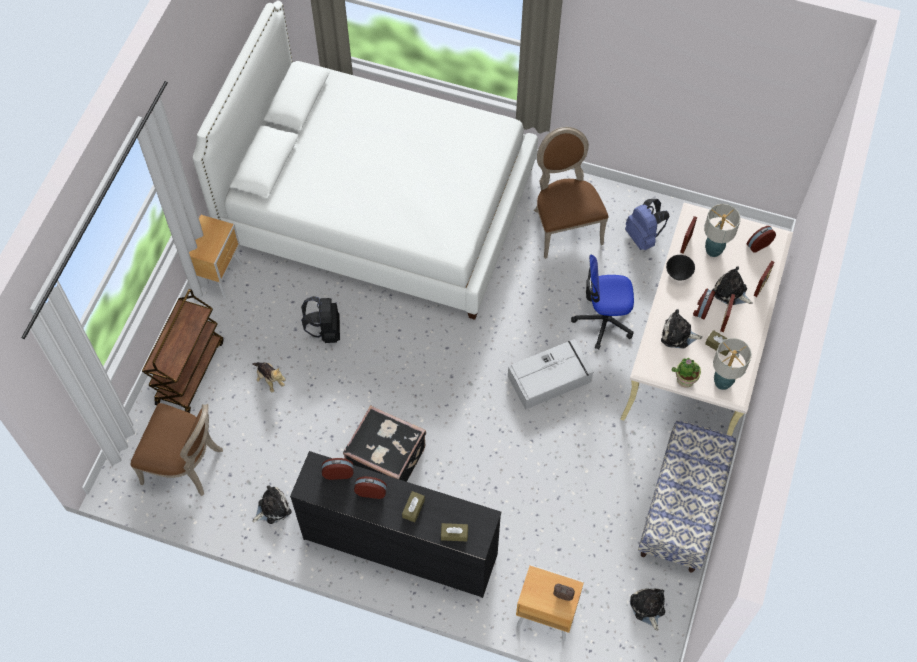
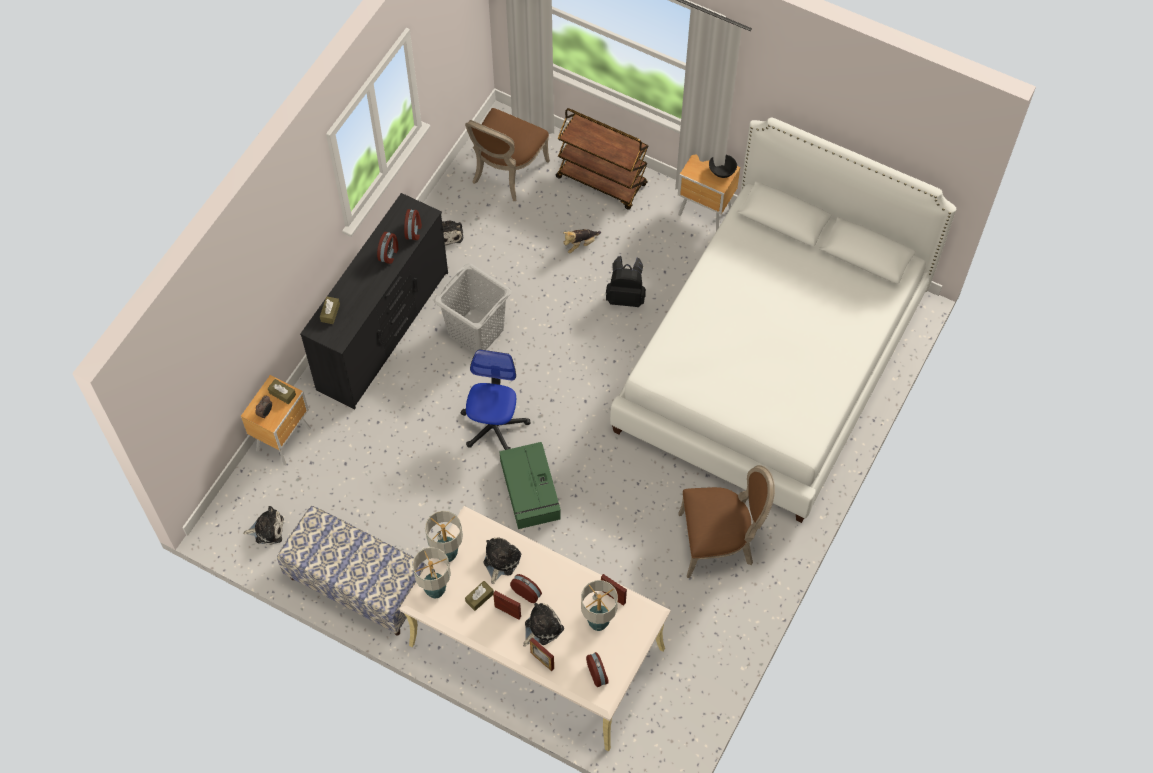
camera: 100 degrees right, 0 degrees up
black suitcase [343,405,426,482] -> grey laundry basket [434,263,511,354]
brown tissue box [402,491,425,522] -> brown tissue box moved to [268,379,296,404]
grey storage box [508,339,594,410] -> green storage box [499,442,561,529]
office chair [571,255,634,349] -> office chair moved to [461,349,530,450]
blue backpack [625,199,669,250] -> none
black bowl [666,255,695,281] -> black bowl moved to [709,155,737,178]
potted plant [672,358,701,388] -> table lamp [425,510,463,562]

